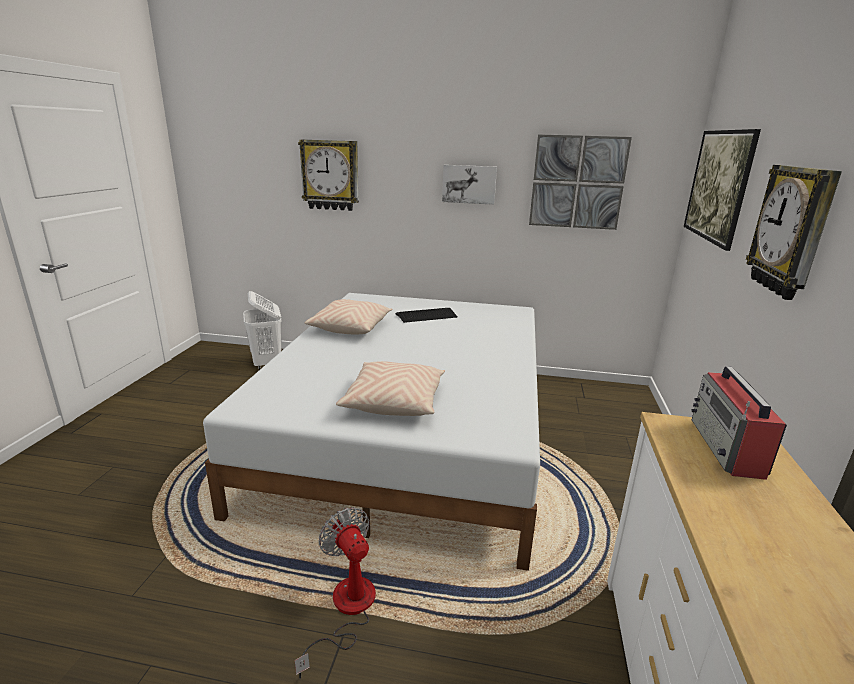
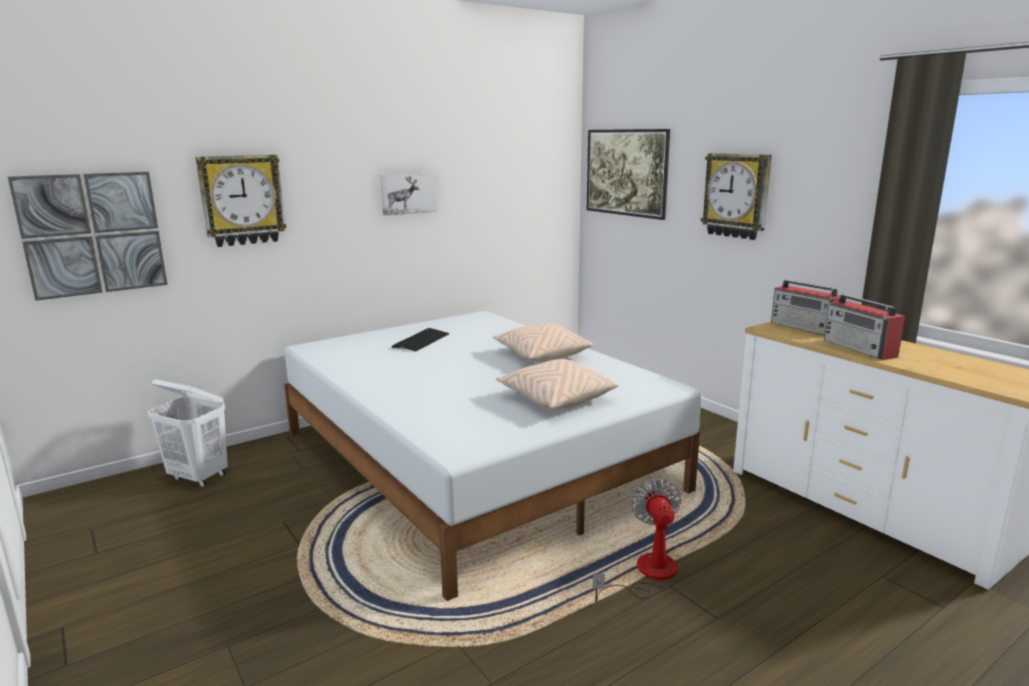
camera: 45 degrees left, 5 degrees down
fan [295,507,376,679] -> fan turned 75 degrees clockwise [593,479,681,602]
beige pillow [305,299,392,334] -> beige pillow moved to [493,323,593,362]
picture [529,134,632,230] -> picture moved to [8,172,167,301]
none -> radio [824,294,905,360]

